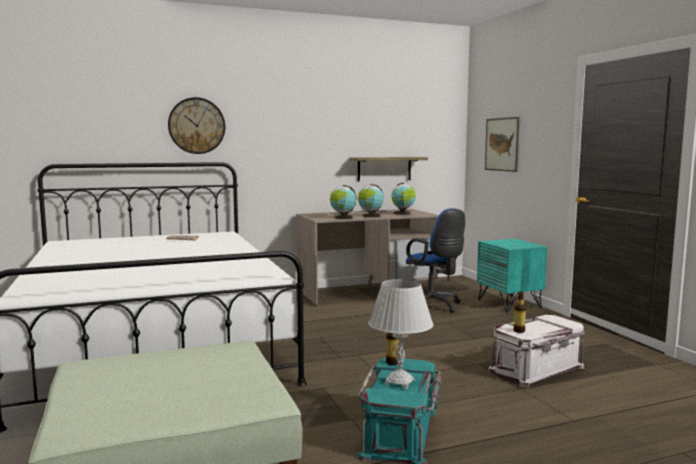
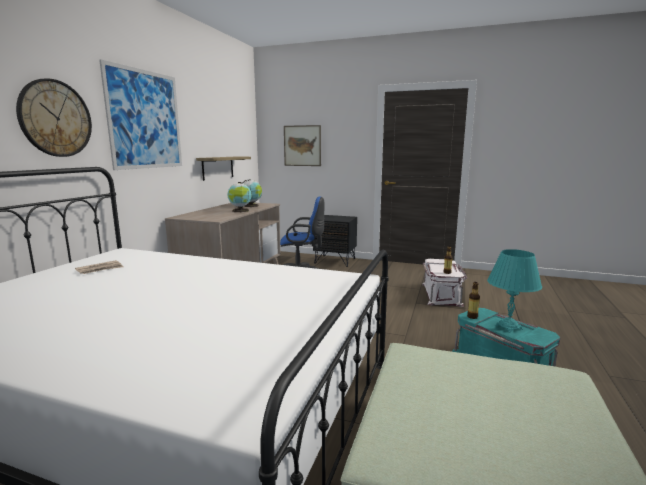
camera: 50 degrees left, 5 degrees up
globe [330,185,357,219] -> none
white table lamp [368,279,434,389] -> turquoise table lamp [487,249,542,333]
turquoise nightstand [477,239,547,312] -> black nightstand [313,215,357,267]
none -> picture [99,59,182,170]

